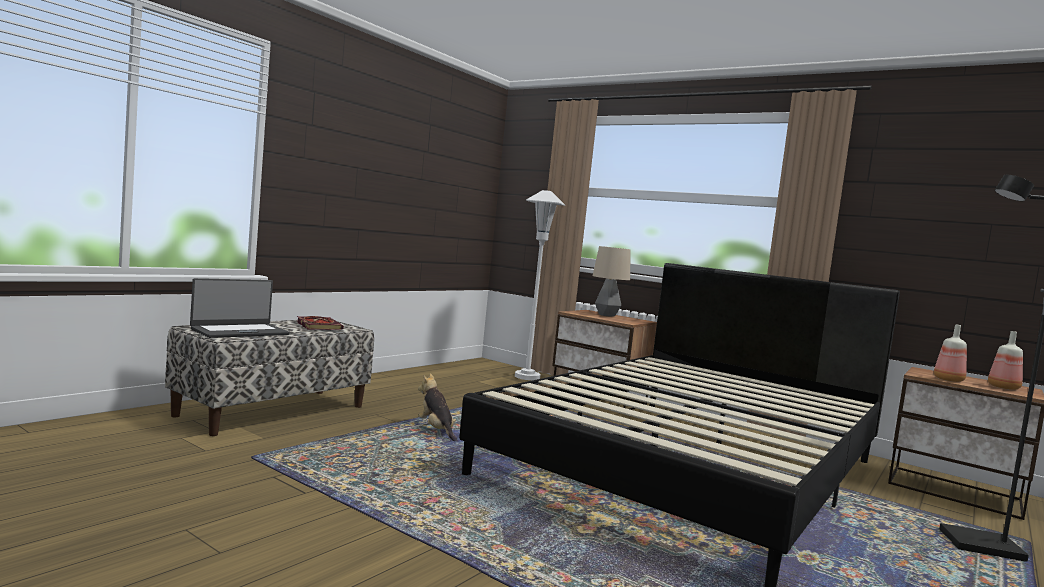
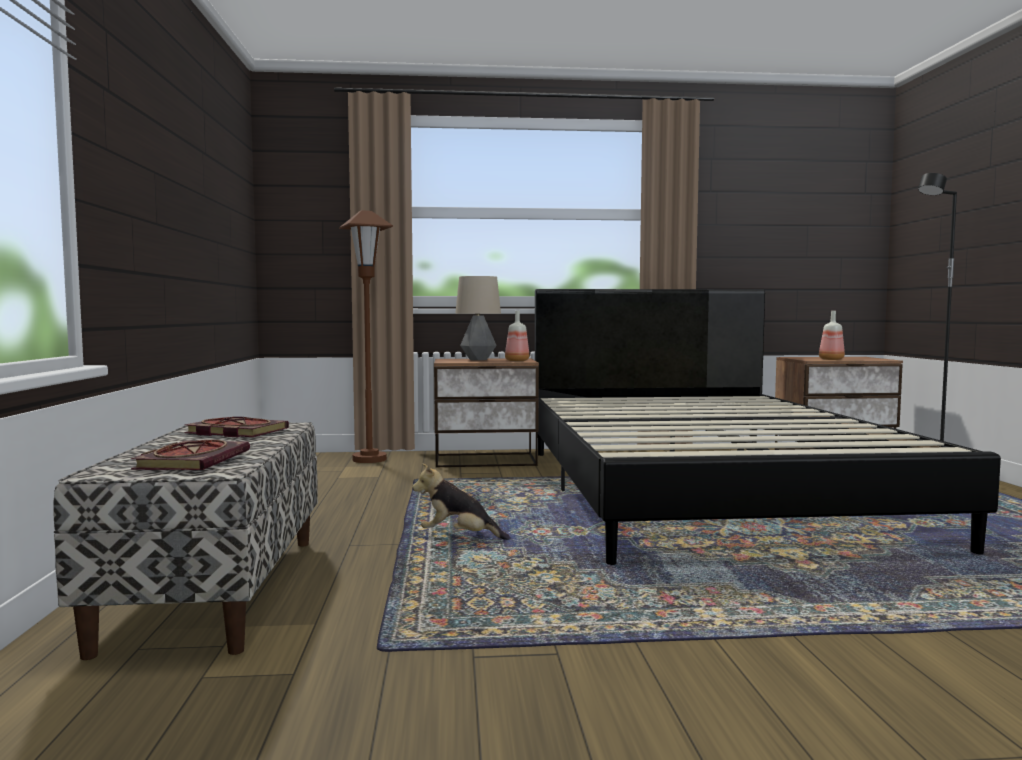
camera: 40 degrees left, 0 degrees up
laptop [190,278,290,338] -> book [131,440,250,470]
white floor lamp [515,190,565,380] -> brown floor lamp [339,210,393,463]
bottle [988,331,1023,390] -> bottle moved to [505,311,529,361]

